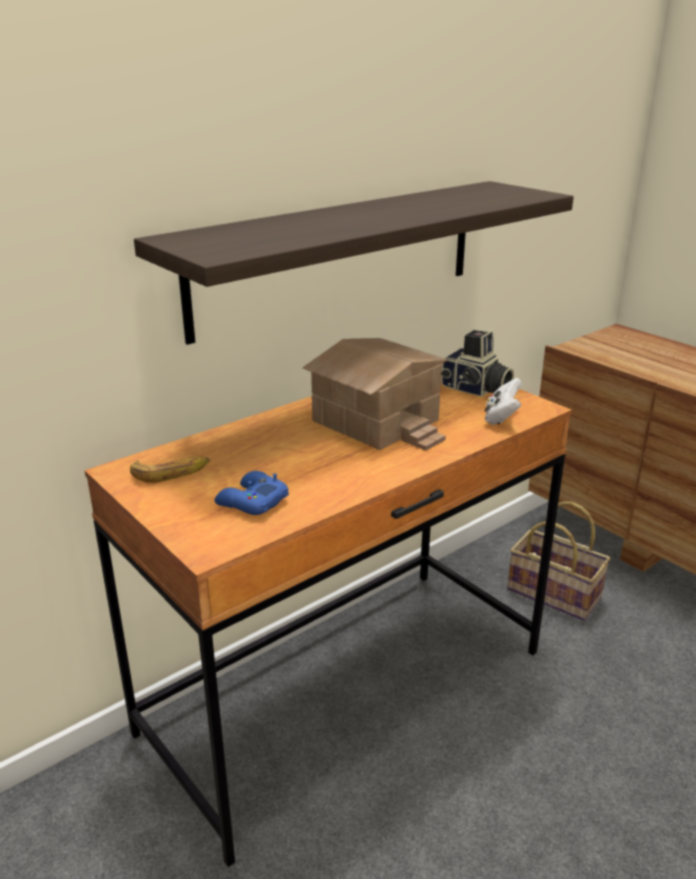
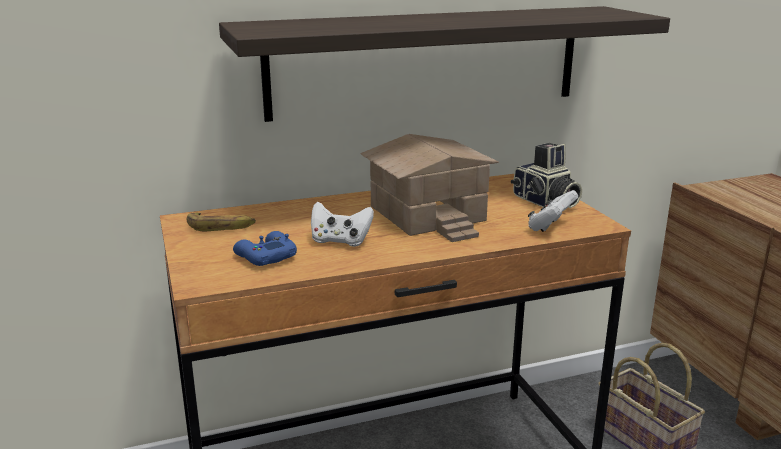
camera: 20 degrees right, 5 degrees down
none -> white game controller [311,202,374,247]

